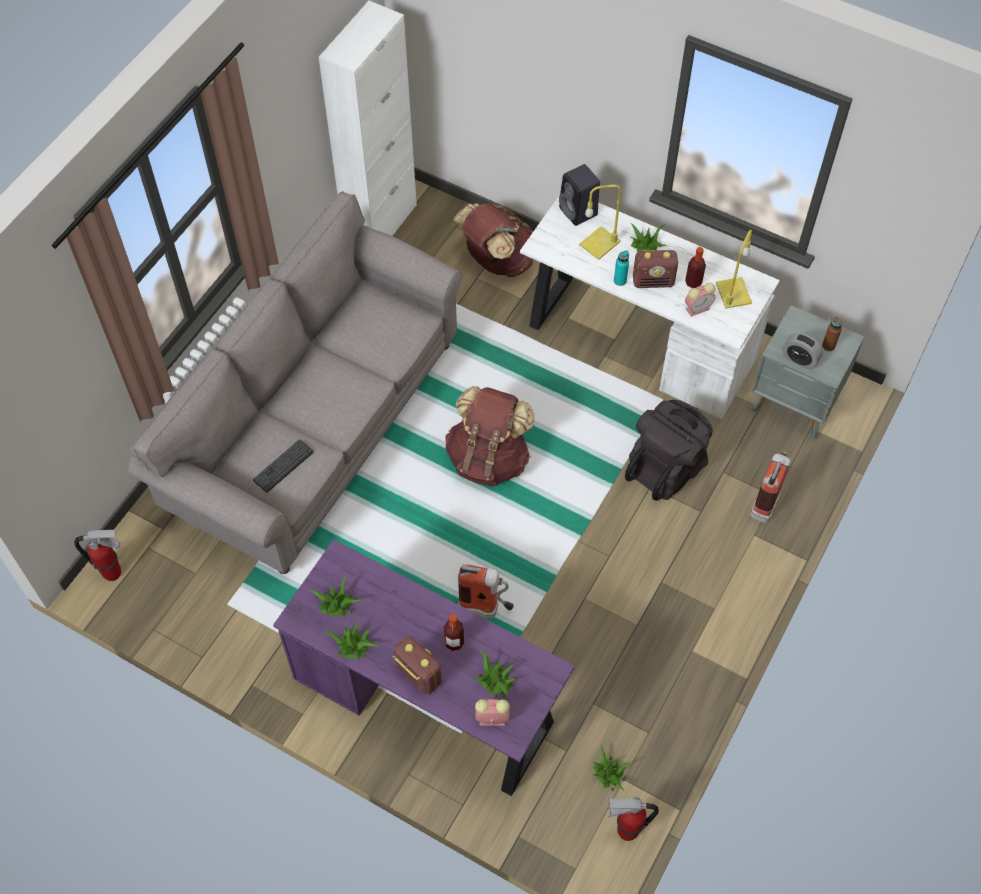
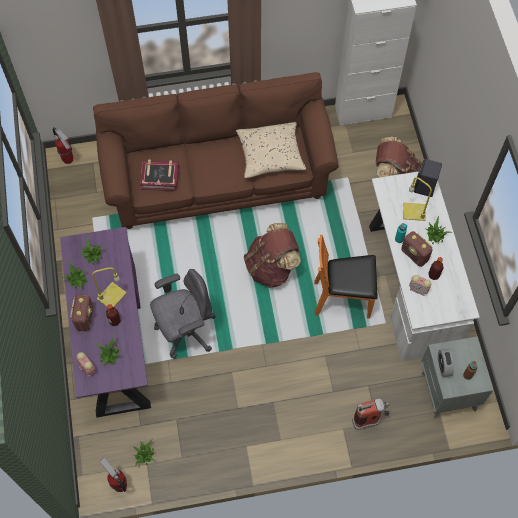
camera: 50 degrees right, 5 degrees up
grey sofa [128,191,462,574] -> brown sofa [93,72,339,229]
keyboard [253,439,314,493] -> book [140,160,179,191]
fire extinguisher [458,564,514,618] -> grey office chair [150,269,216,359]
black backpack [625,400,713,501] -> none
yellow table lamp [716,230,752,309] -> yellow table lamp moved to [92,267,127,307]
none -> beige pillow [236,122,306,178]
none -> orange chair [314,235,377,318]

